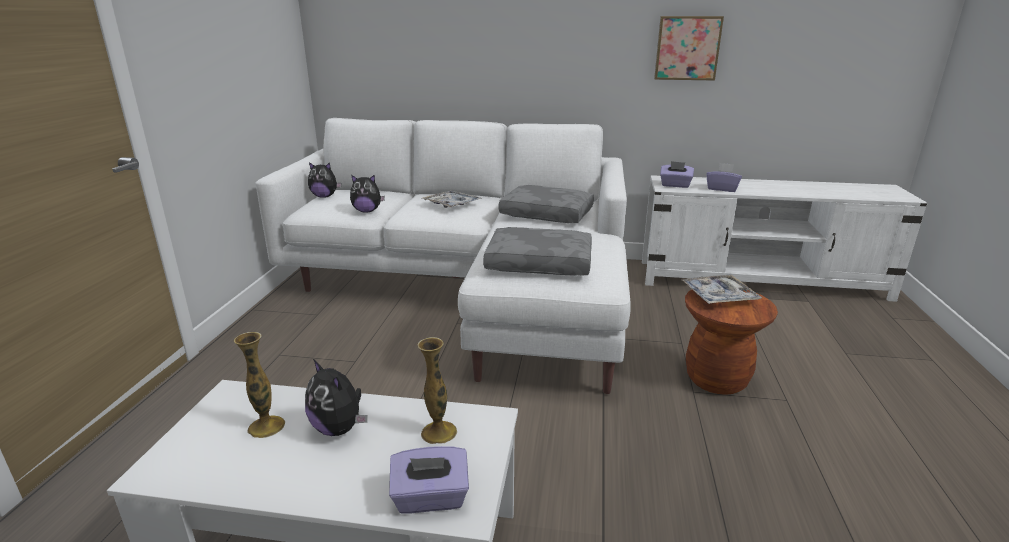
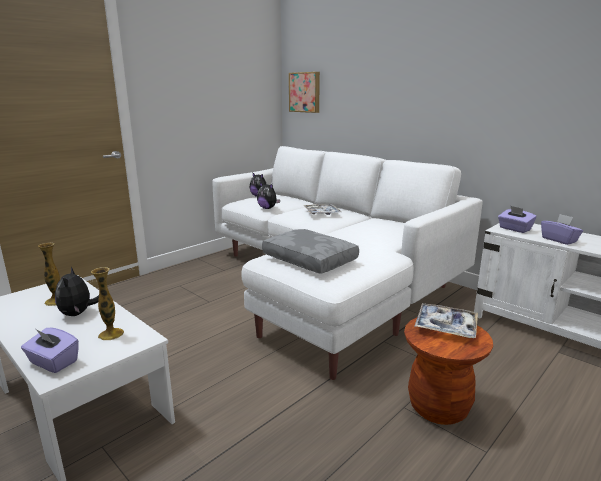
camera: 35 degrees right, 5 degrees down
grey pillow [498,185,594,223] -> none
picture [654,16,724,80] -> picture moved to [289,72,320,113]

